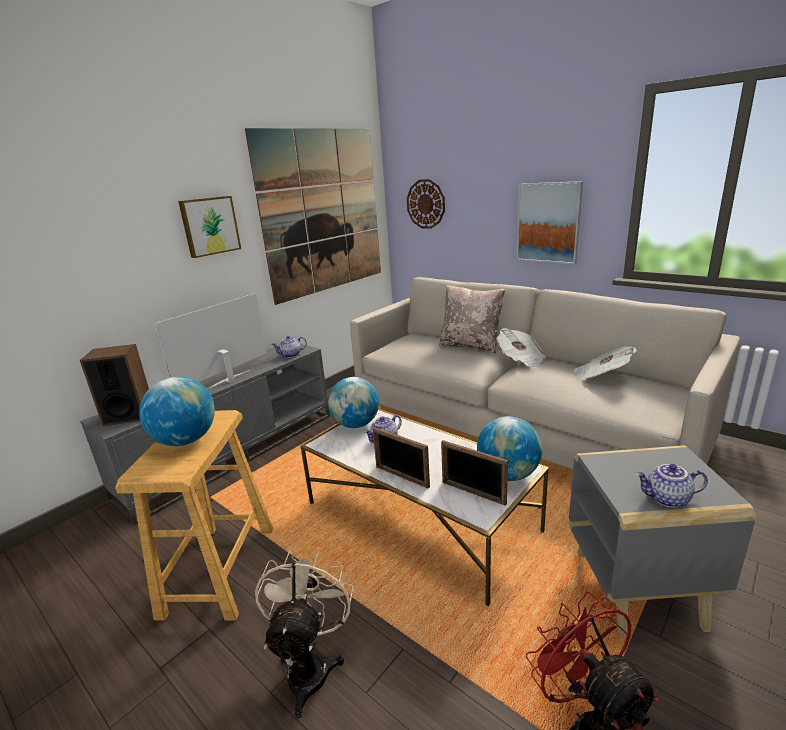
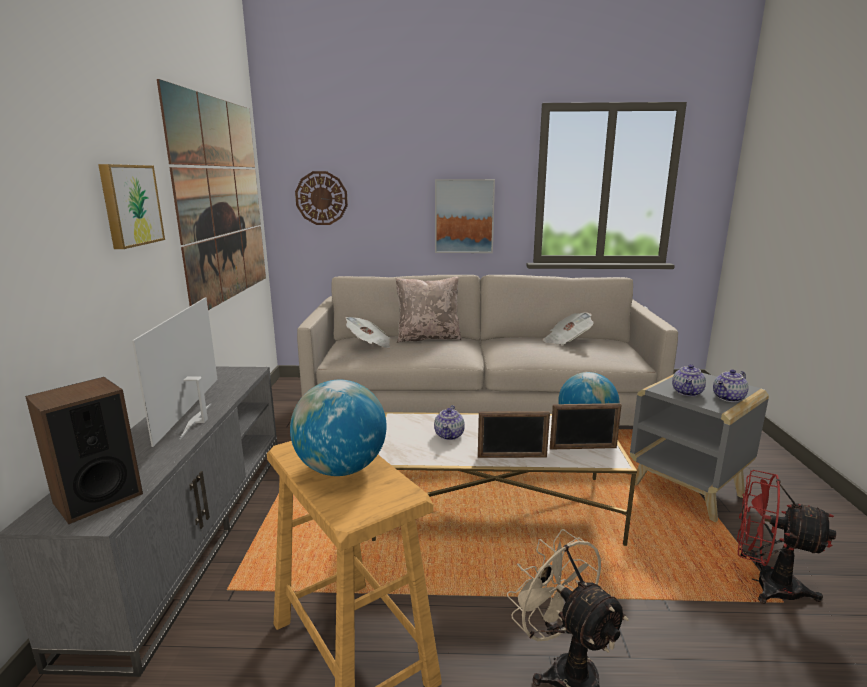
camera: 40 degrees left, 5 degrees down
teapot [271,336,307,358] -> teapot moved to [672,364,706,396]
globe [328,377,379,428] -> none
newspaper [497,328,546,369] -> newspaper moved to [345,317,391,348]

